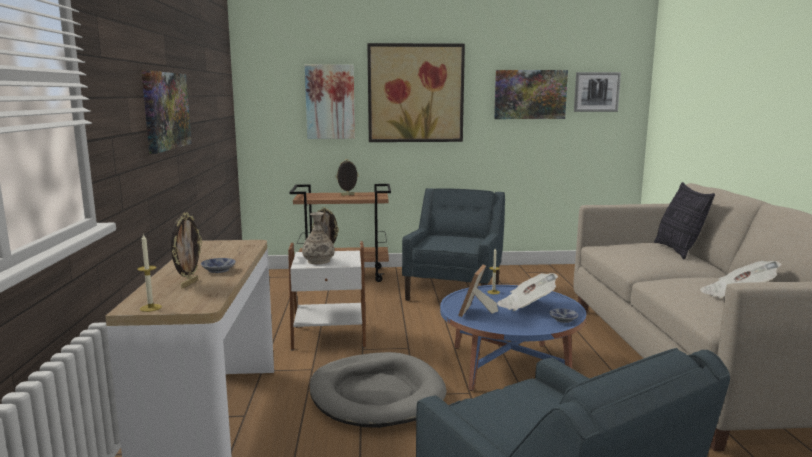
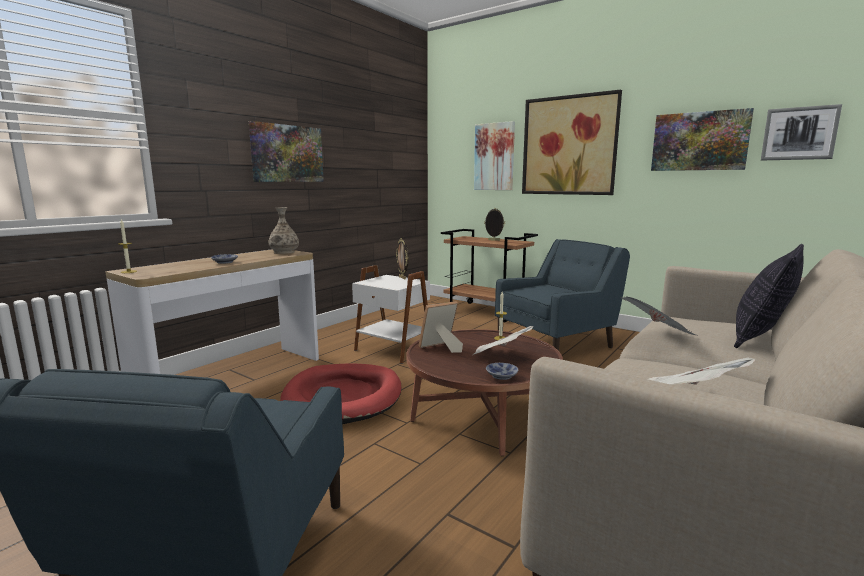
camera: 40 degrees right, 0 degrees up
picture frame [171,212,202,289] -> none
vase [302,212,335,264] -> vase moved to [268,207,299,254]
grey dog bed [310,352,447,428] -> red dog bed [280,364,401,424]
blue coffee table [440,285,586,391] -> brown coffee table [406,329,563,456]
none -> newspaper [621,296,695,335]

